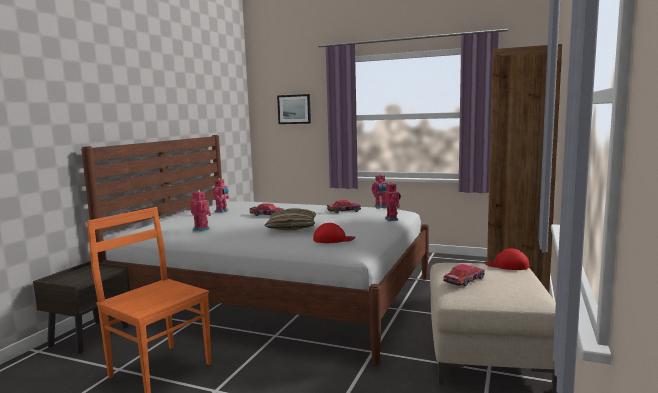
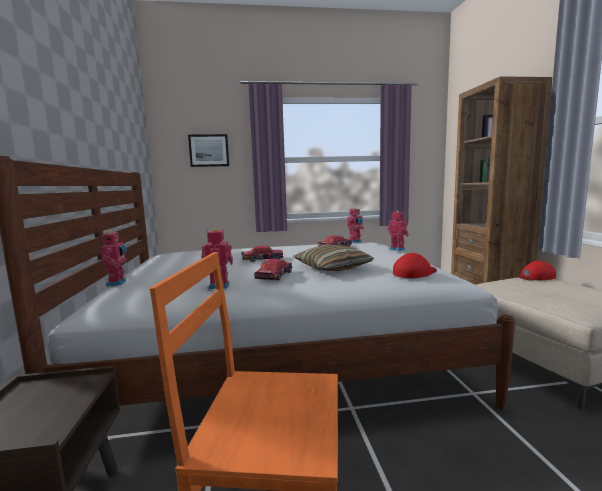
camera: 30 degrees left, 0 degrees up
toy robot [213,178,229,213] -> toy robot moved to [101,231,127,286]
toy car [443,264,485,286] -> toy car moved to [254,259,292,280]

